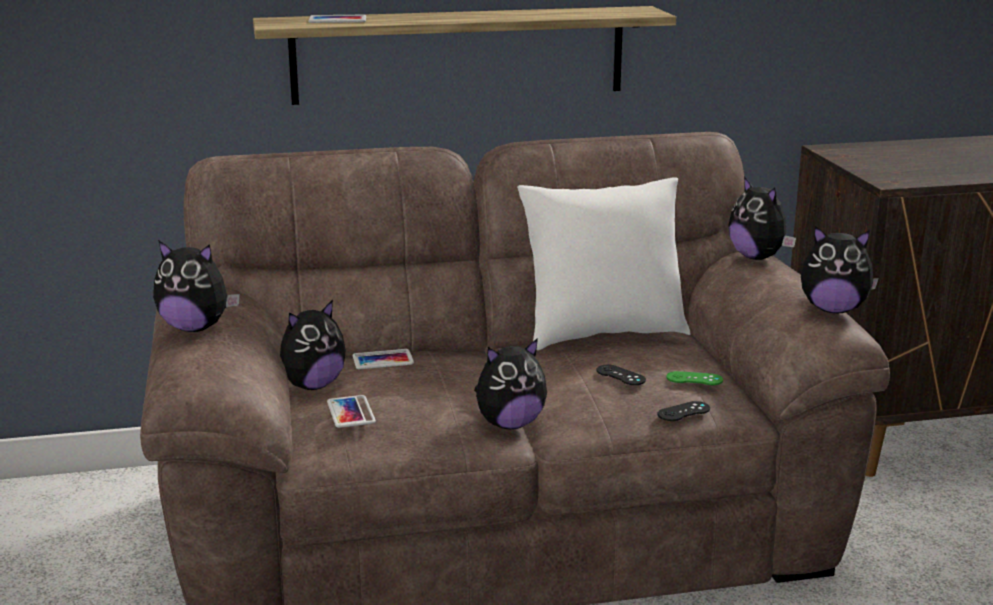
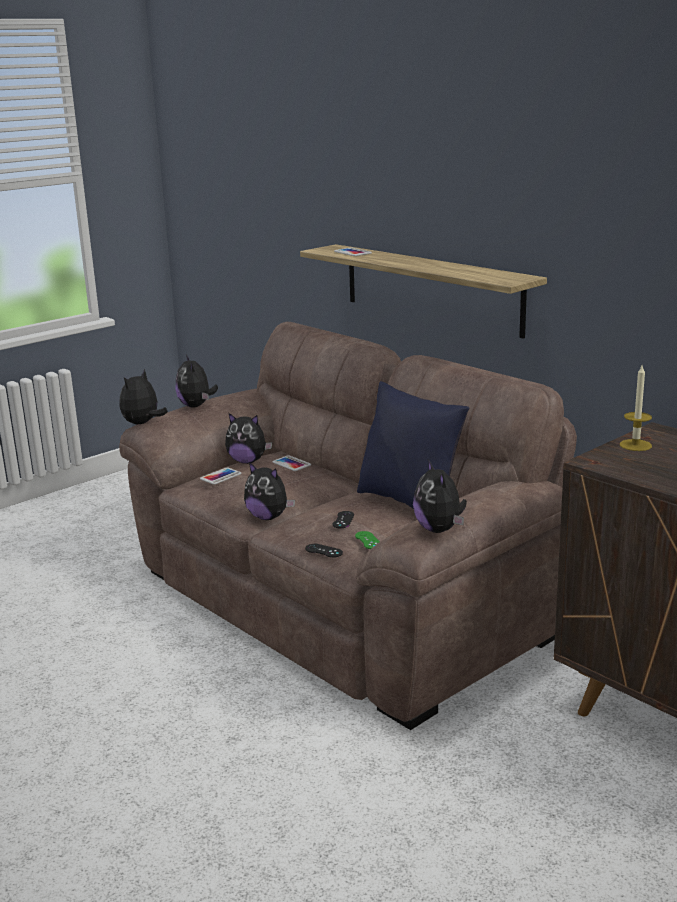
camera: 60 degrees right, 0 degrees up
white pillow [517,177,690,351] -> blue pillow [357,381,470,509]
plush toy [728,176,796,260] -> plush toy moved to [119,369,168,424]
none -> candle [620,366,652,451]

